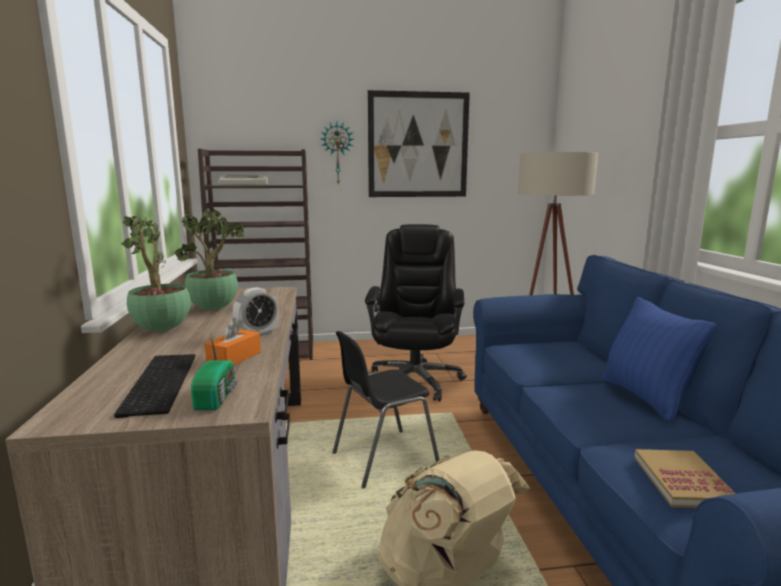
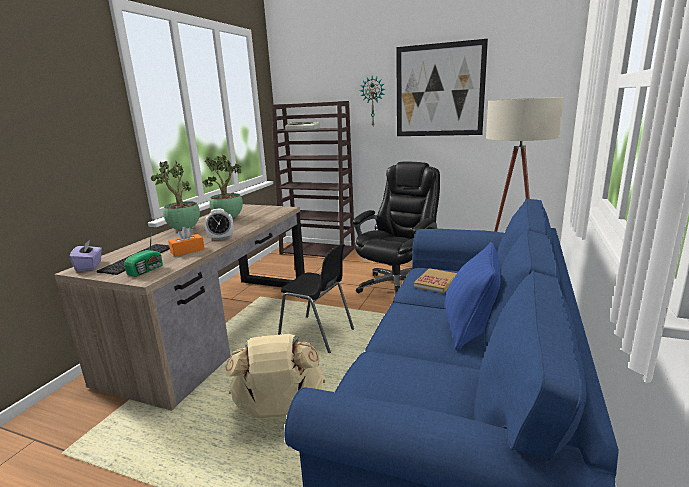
camera: 30 degrees right, 5 degrees up
black chair [333,331,439,488] -> black chair turned 150 degrees counterclockwise [278,244,354,353]
book [634,449,736,508] -> book moved to [414,268,457,293]
none -> purple tissue box [69,240,102,271]

